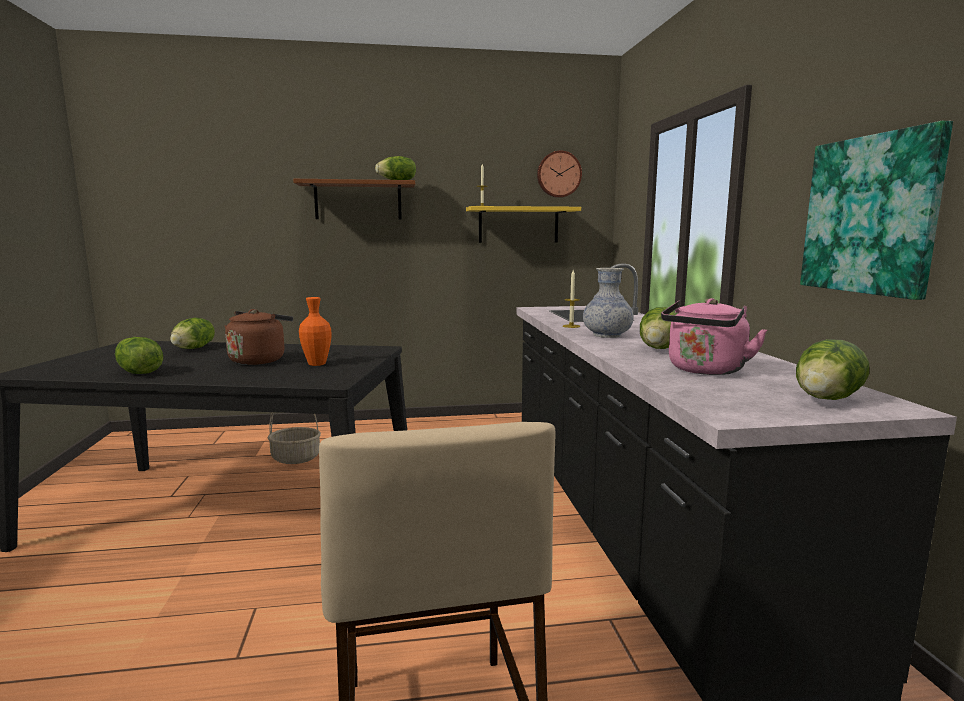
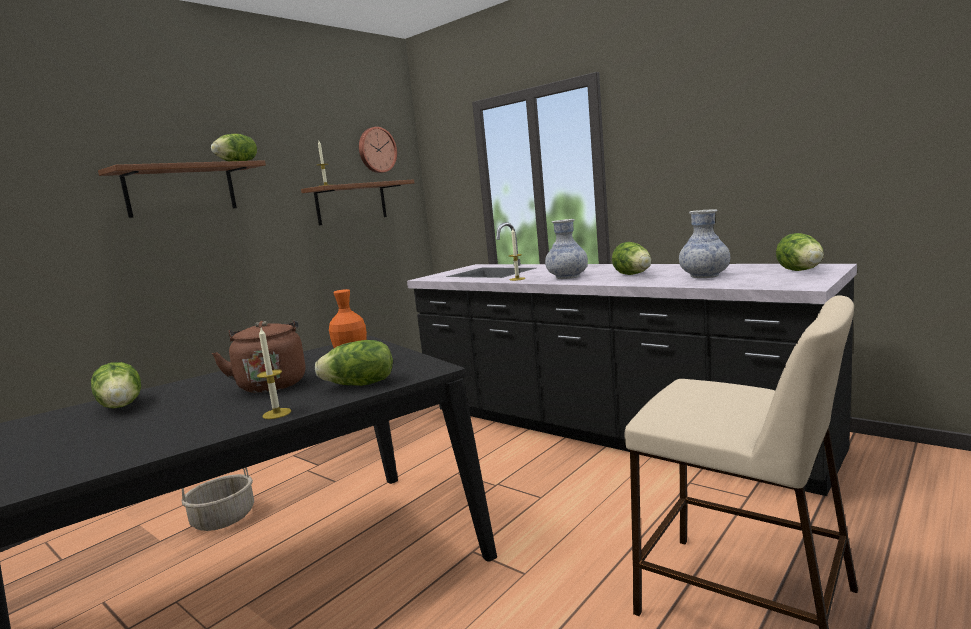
camera: 40 degrees left, 0 degrees up
lettuce [115,337,163,374] -> lettuce moved to [315,340,393,386]
yellow shelf [466,206,581,243] -> brown shelf [301,179,414,225]
pink kettle [661,298,767,375] -> vase [679,209,730,278]
picture [800,121,953,300] -> none
none -> candle [257,328,291,419]

